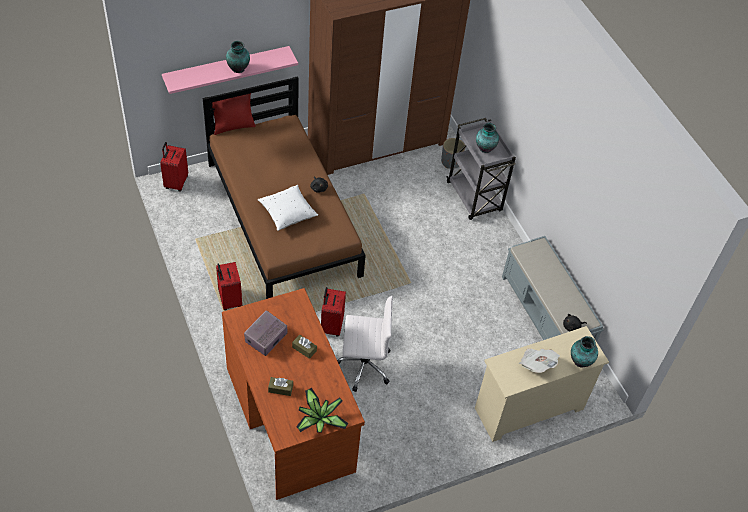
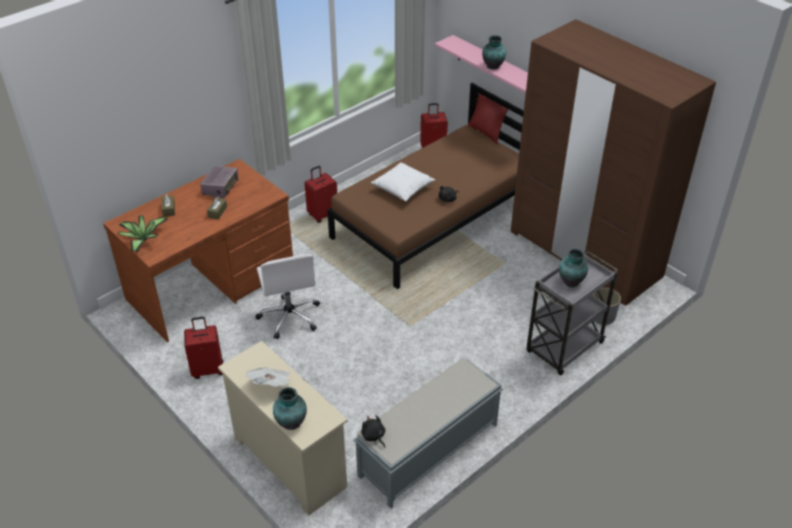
camera: 75 degrees right, 10 degrees down
radio [244,311,287,356] -> radio turned 90 degrees clockwise [200,166,238,199]
red suitcase [321,287,346,337] -> red suitcase moved to [184,317,223,379]

